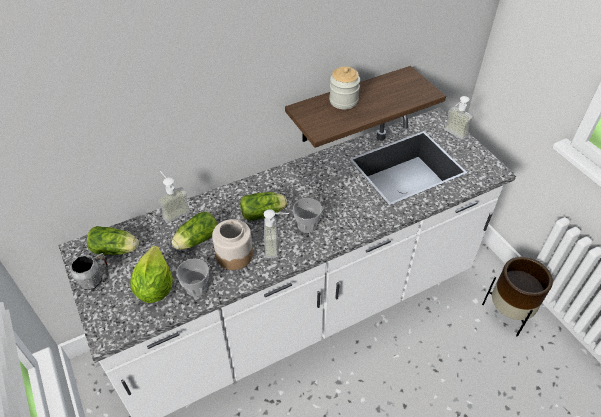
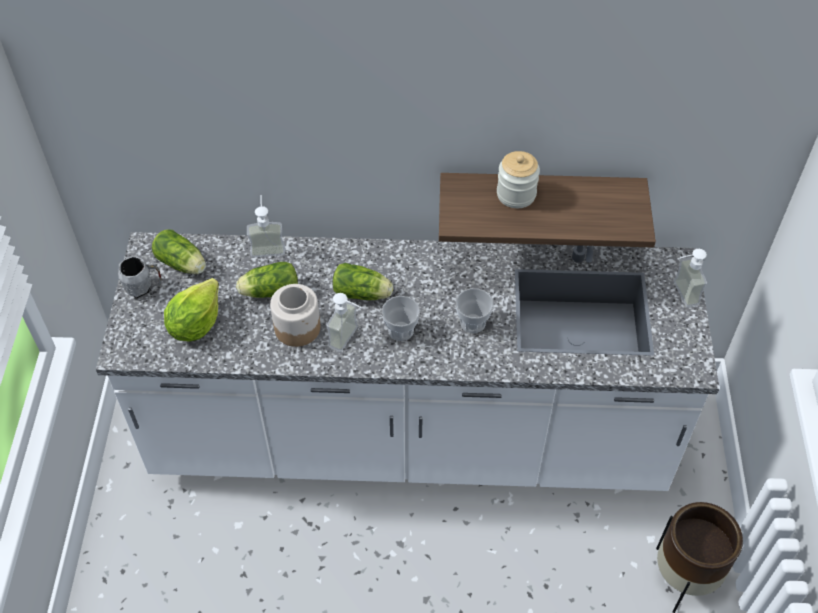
camera: 30 degrees right, 5 degrees up
cup [176,258,209,297] -> cup moved to [456,288,494,333]

